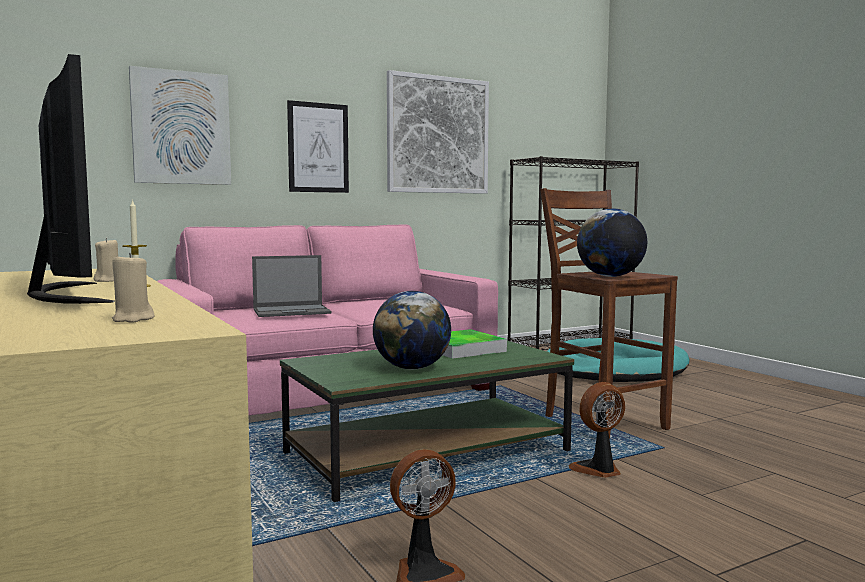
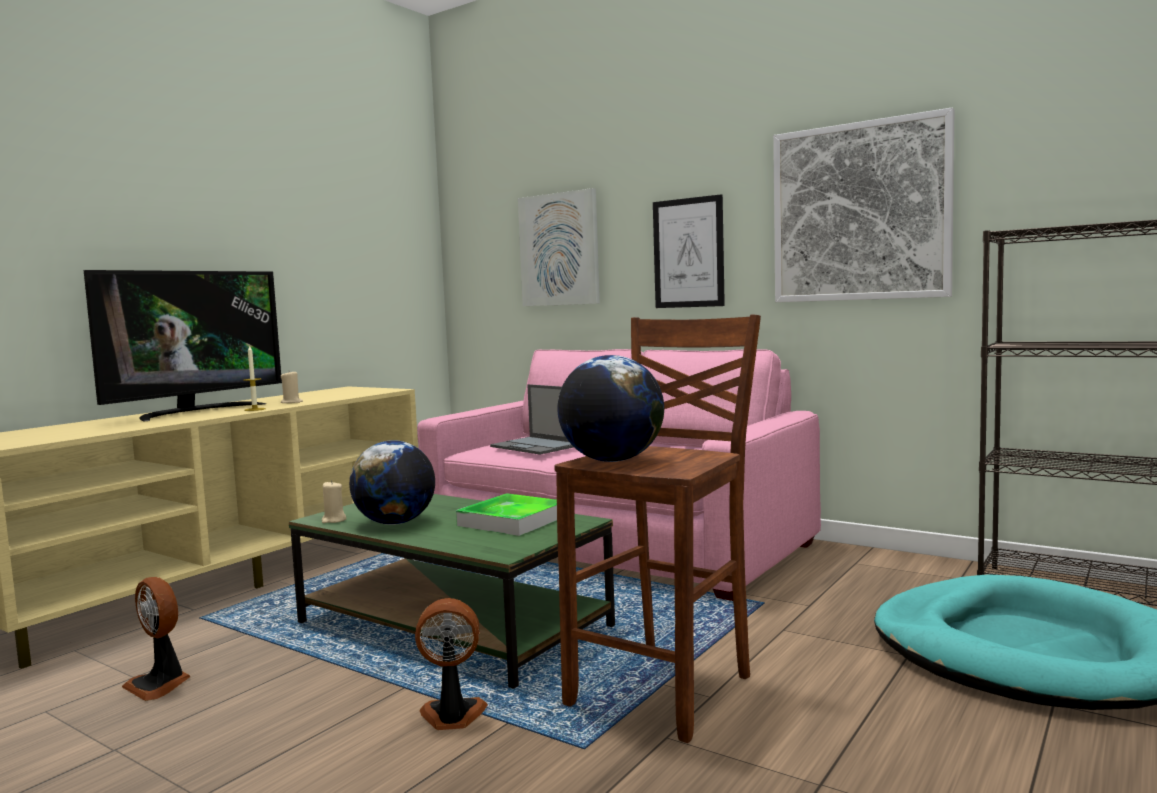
camera: 65 degrees right, 0 degrees up
beige candle [112,253,155,323] -> beige candle moved to [322,480,347,523]
fan [569,382,625,478] -> fan turned 45 degrees counterclockwise [415,598,488,730]

